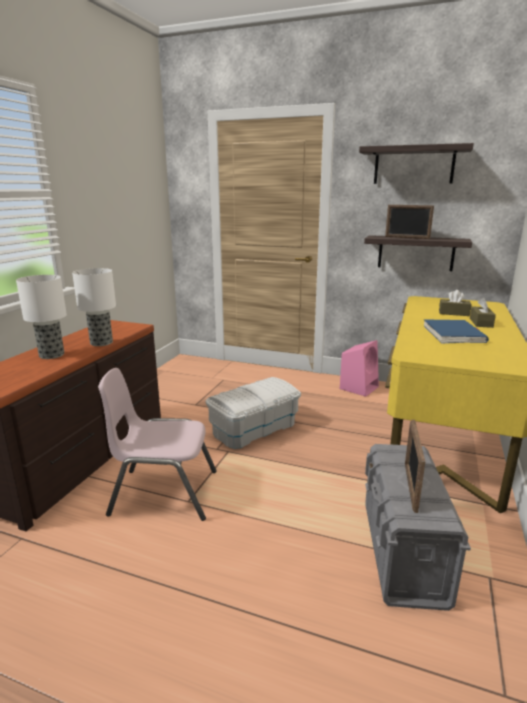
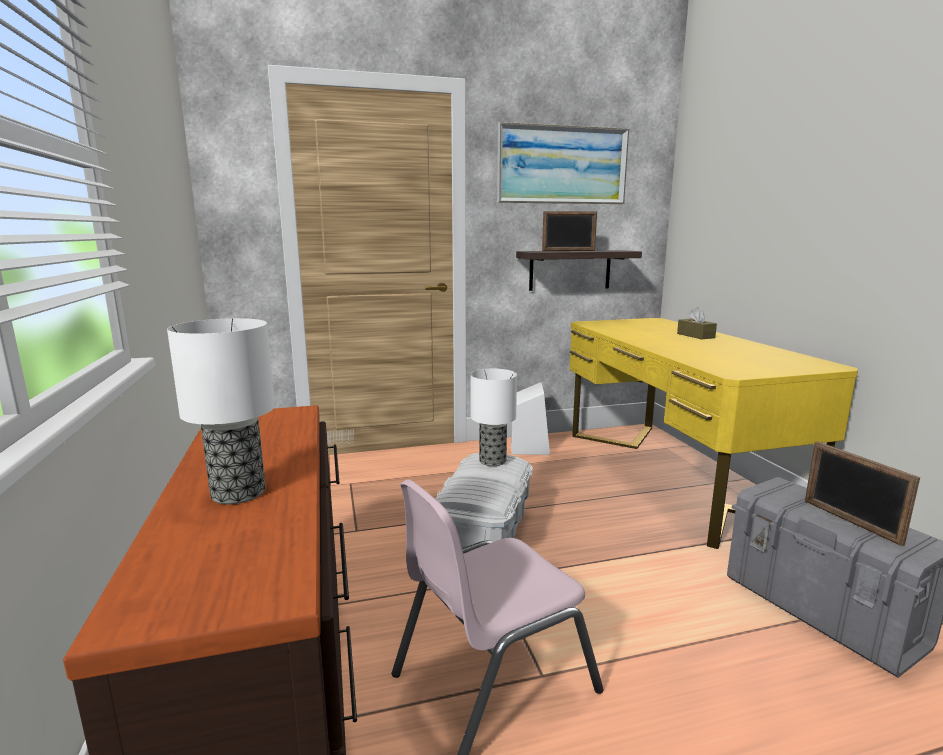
camera: 35 degrees left, 5 degrees down
table lamp [72,268,116,346] -> table lamp moved to [471,369,517,466]
pink speaker [340,340,379,397] -> white speaker [511,382,550,455]
shelf [359,143,474,184] -> picture [497,122,629,204]
blue book [424,319,489,344] -> none
brown tissue box [439,290,472,316] -> none

